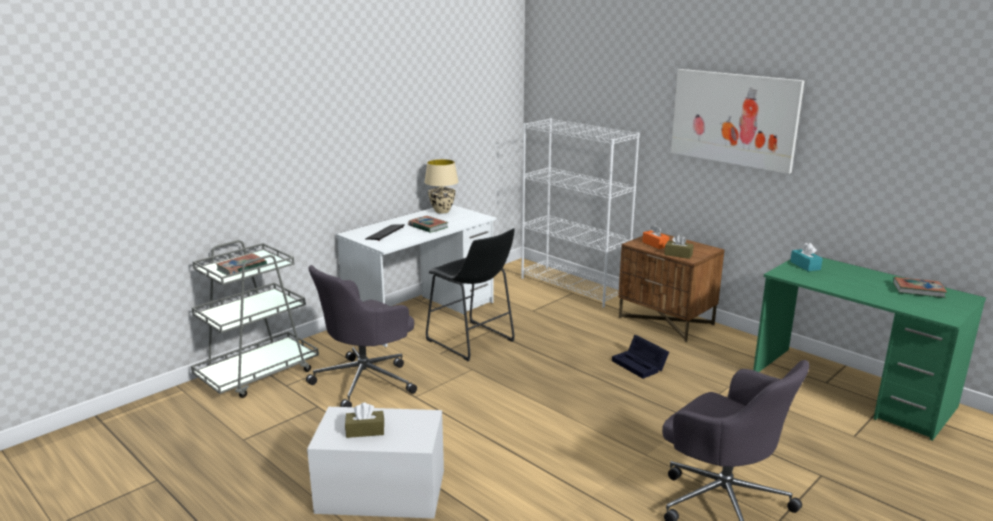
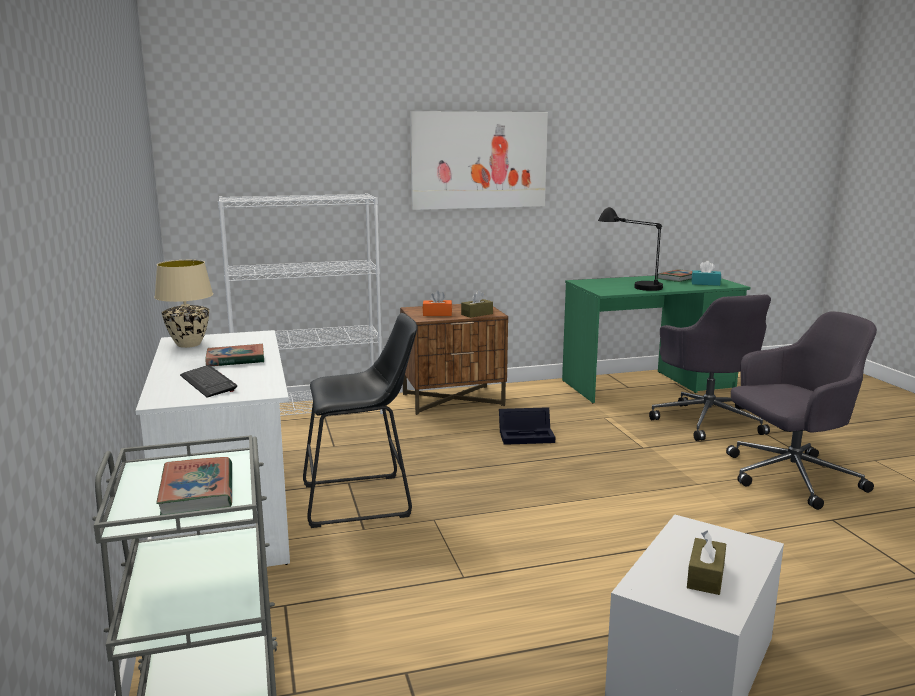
camera: 60 degrees left, 5 degrees down
grey office chair [306,265,417,407] -> grey office chair moved to [649,294,771,441]
turquoise tissue box [790,243,823,271] -> turquoise tissue box moved to [692,261,721,286]
none -> black table lamp [598,207,663,291]

